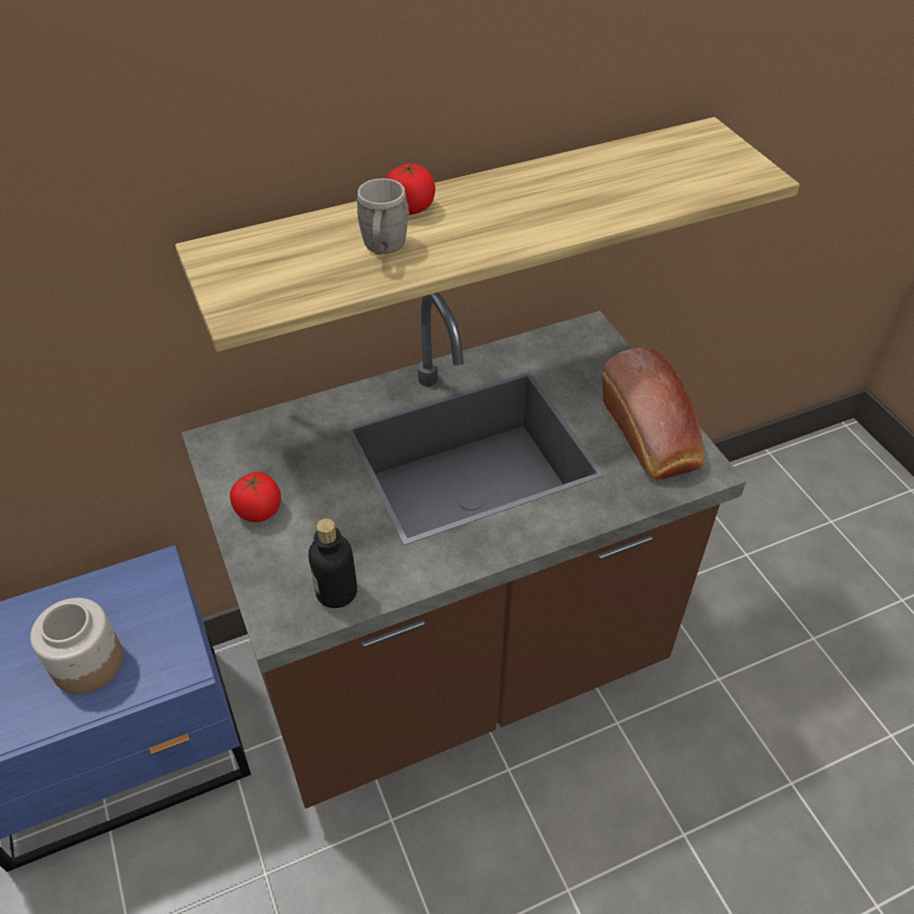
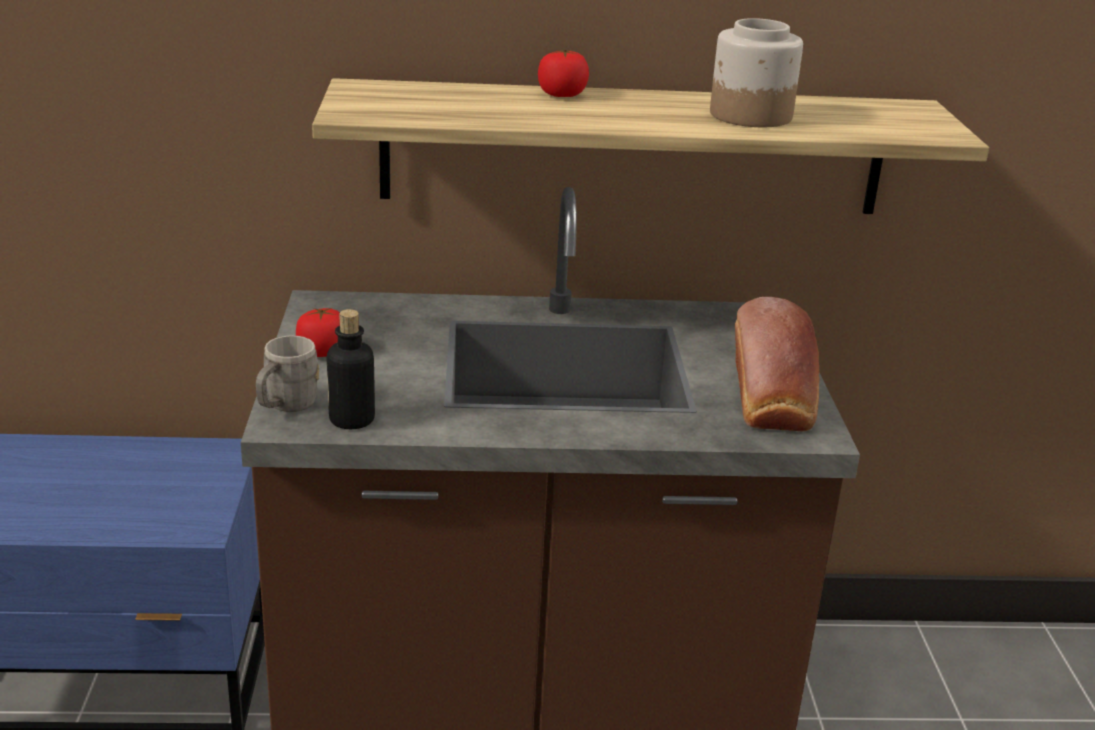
camera: 20 degrees right, 20 degrees down
jar [30,598,123,694] -> jar moved to [710,18,803,127]
grey mug [357,178,409,255] -> grey mug moved to [256,336,319,412]

